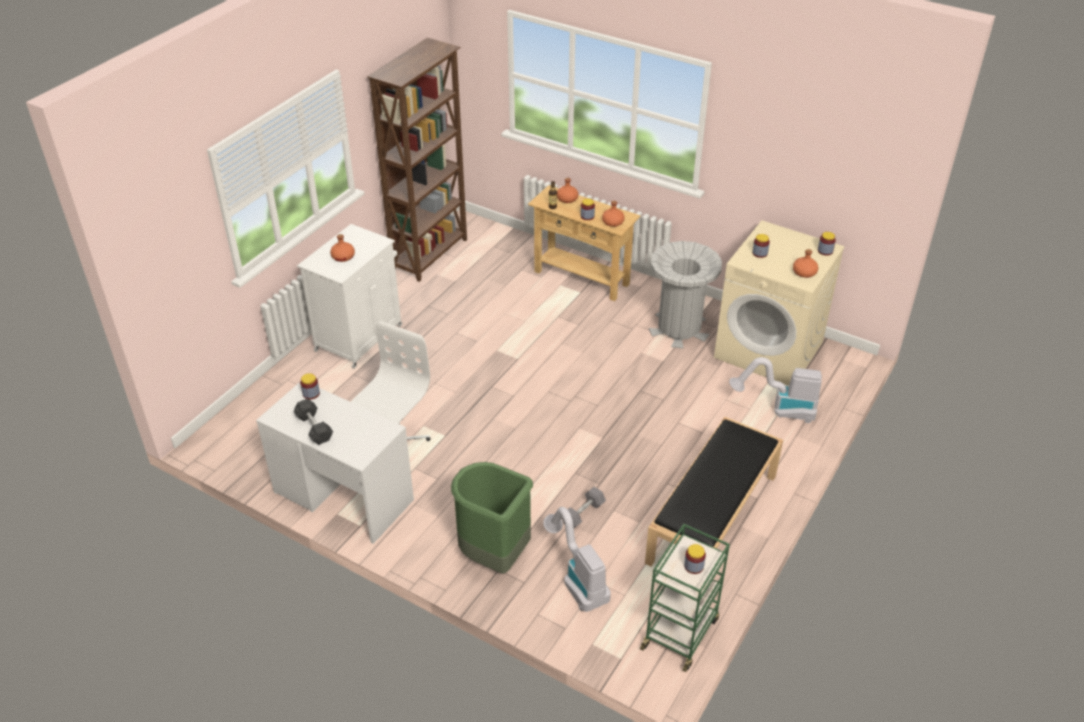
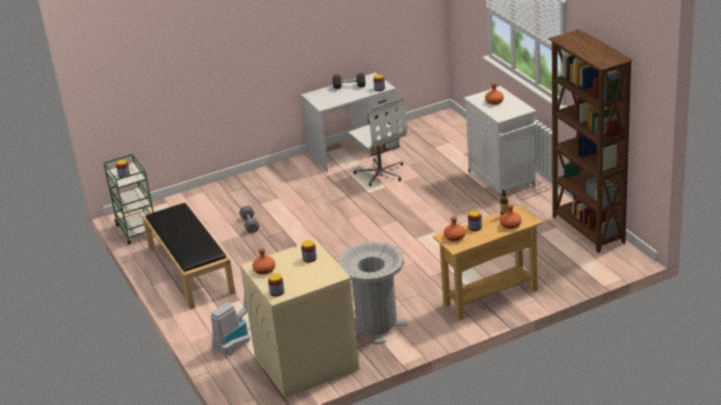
camera: 125 degrees right, 10 degrees down
green trash can [451,462,533,574] -> none
vacuum cleaner [543,507,611,612] -> none

